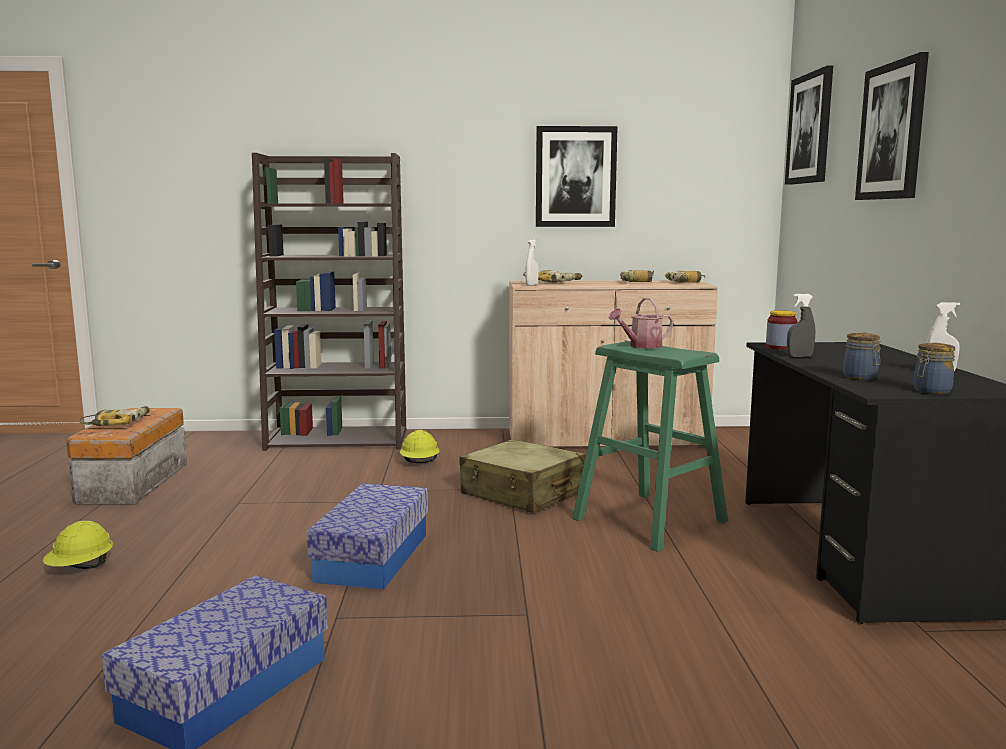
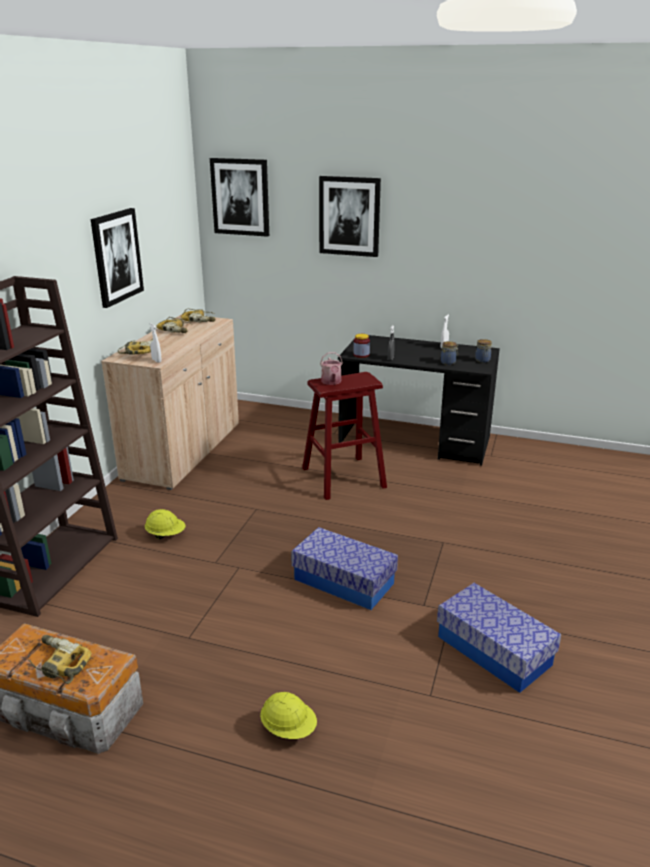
camera: 70 degrees left, 15 degrees up
beige suitcase [459,439,586,513] -> none
green stool [572,341,728,552] -> red stool [302,372,387,500]

